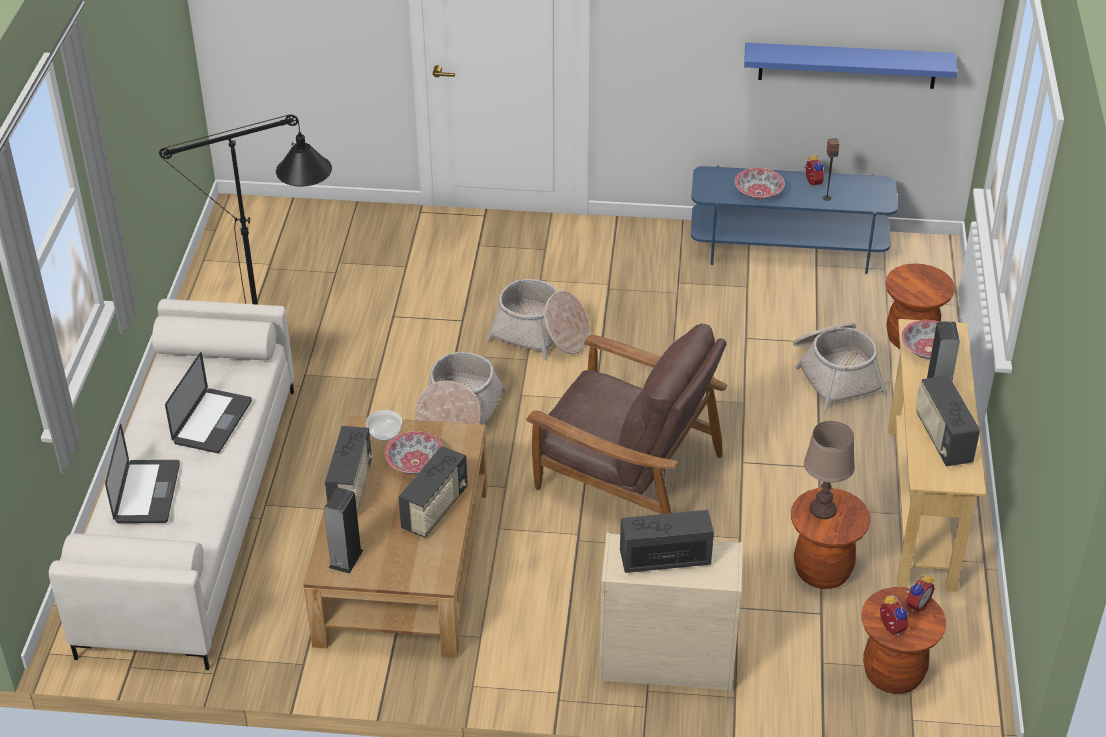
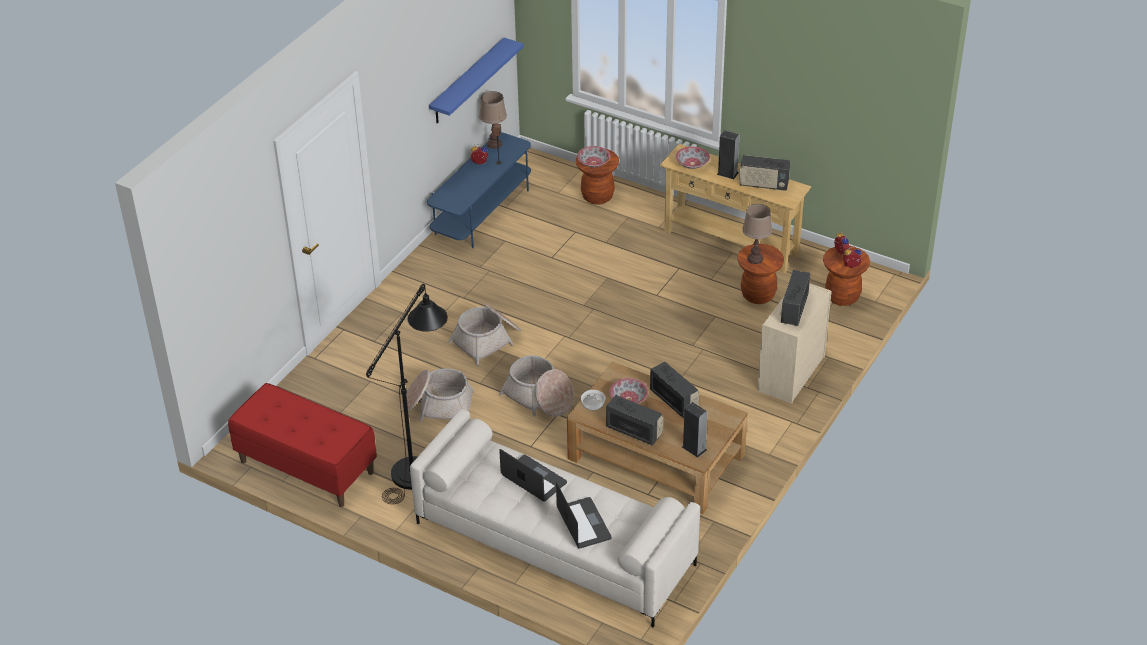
camera: 65 degrees left, 0 degrees up
laptop [105,424,180,523] -> laptop turned 45 degrees clockwise [556,482,612,549]
brown armchair [526,323,727,514] -> none
bowl [735,168,785,200] -> bowl moved to [577,146,610,167]
basket [793,323,887,410] -> basket moved to [402,368,474,422]
none -> red bench [228,383,377,507]
none -> brown table lamp [479,91,507,149]

